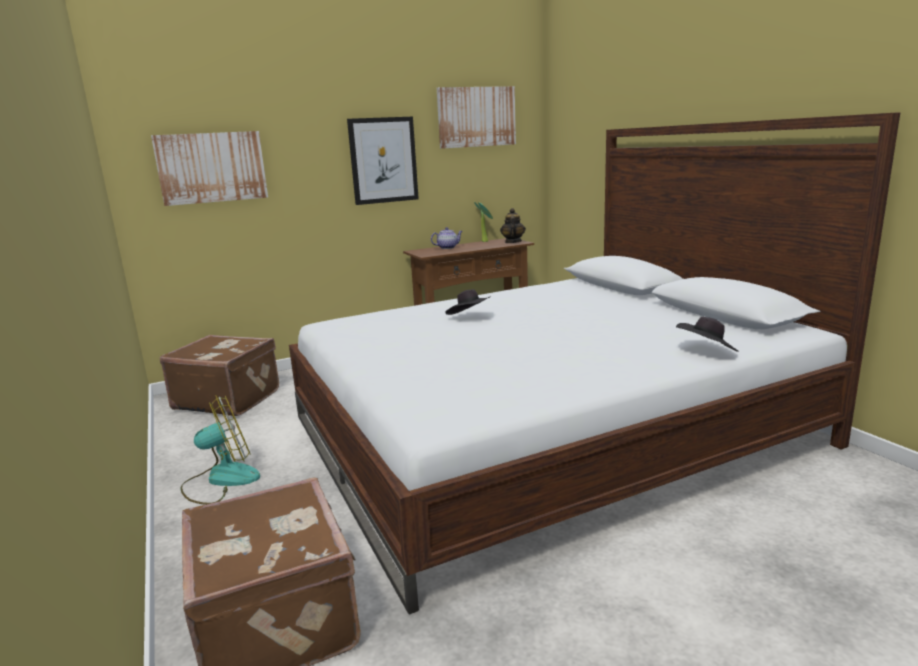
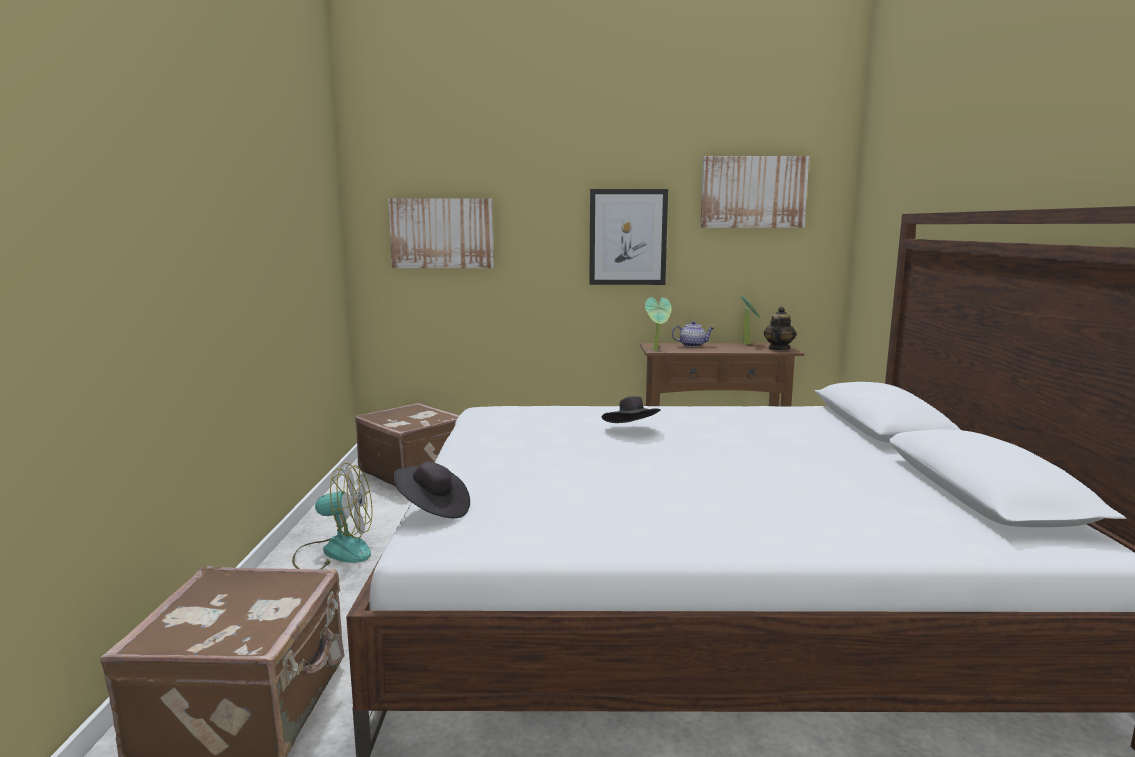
camera: 25 degrees right, 5 degrees down
black hat [676,317,739,352] -> black hat moved to [393,461,470,518]
none -> potted plant [645,297,672,351]

